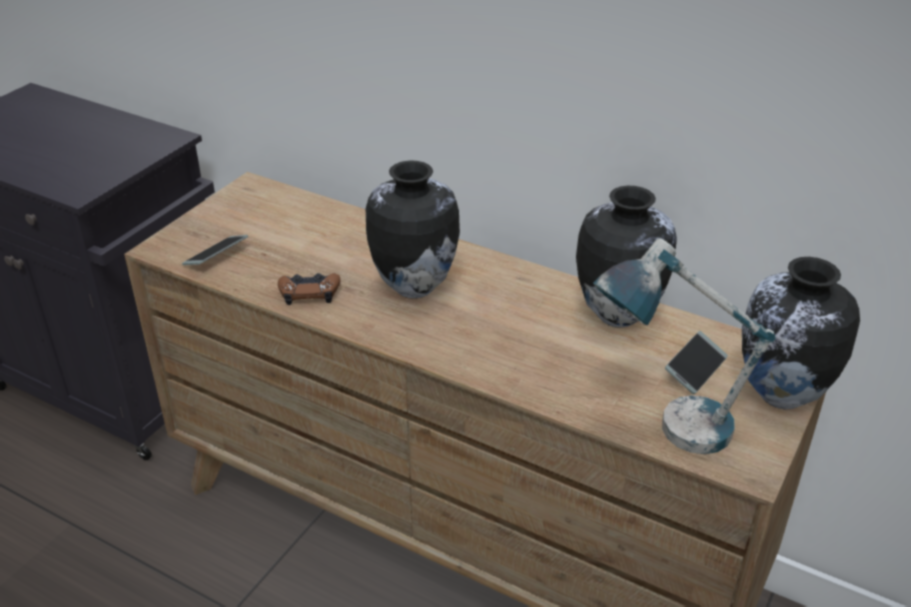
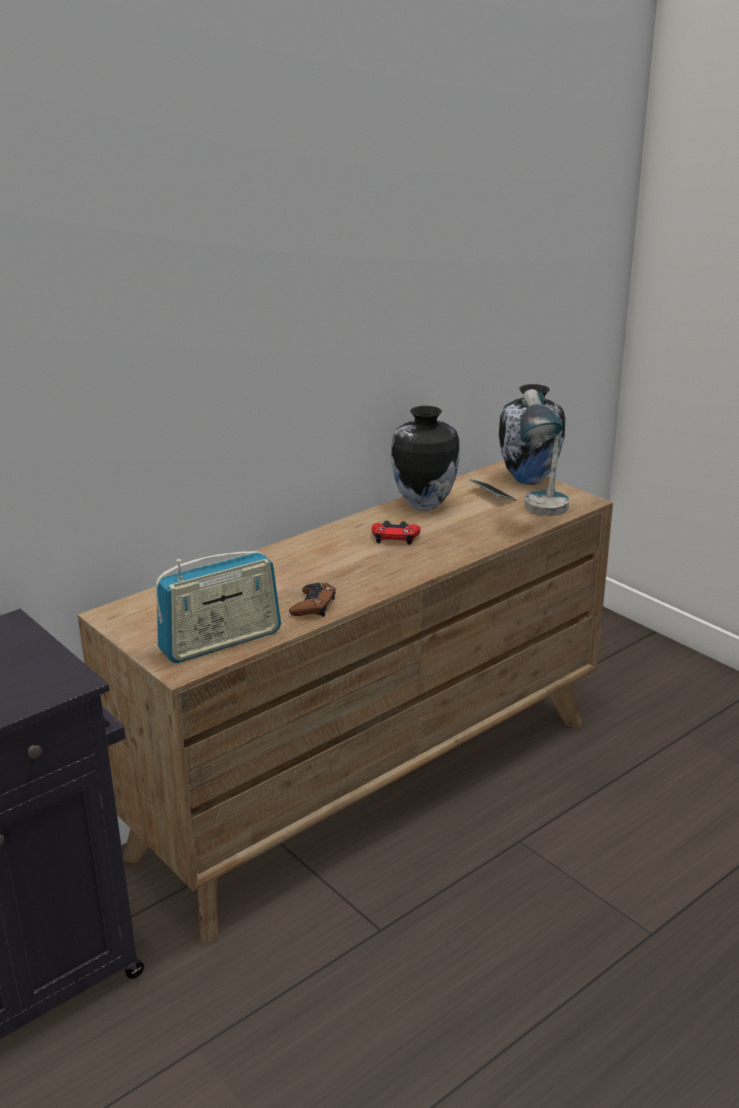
camera: 70 degrees left, 10 degrees down
phone [182,235,248,265] -> radio [156,551,281,663]
vase [366,161,460,298] -> none
none -> red game controller [372,520,420,545]

